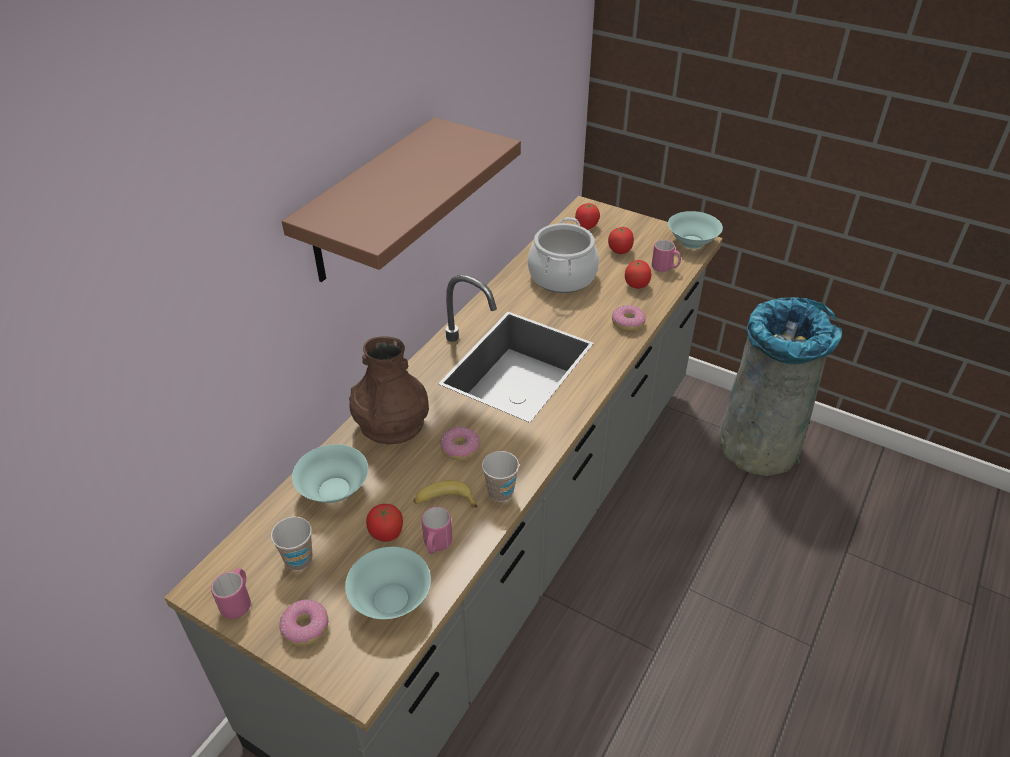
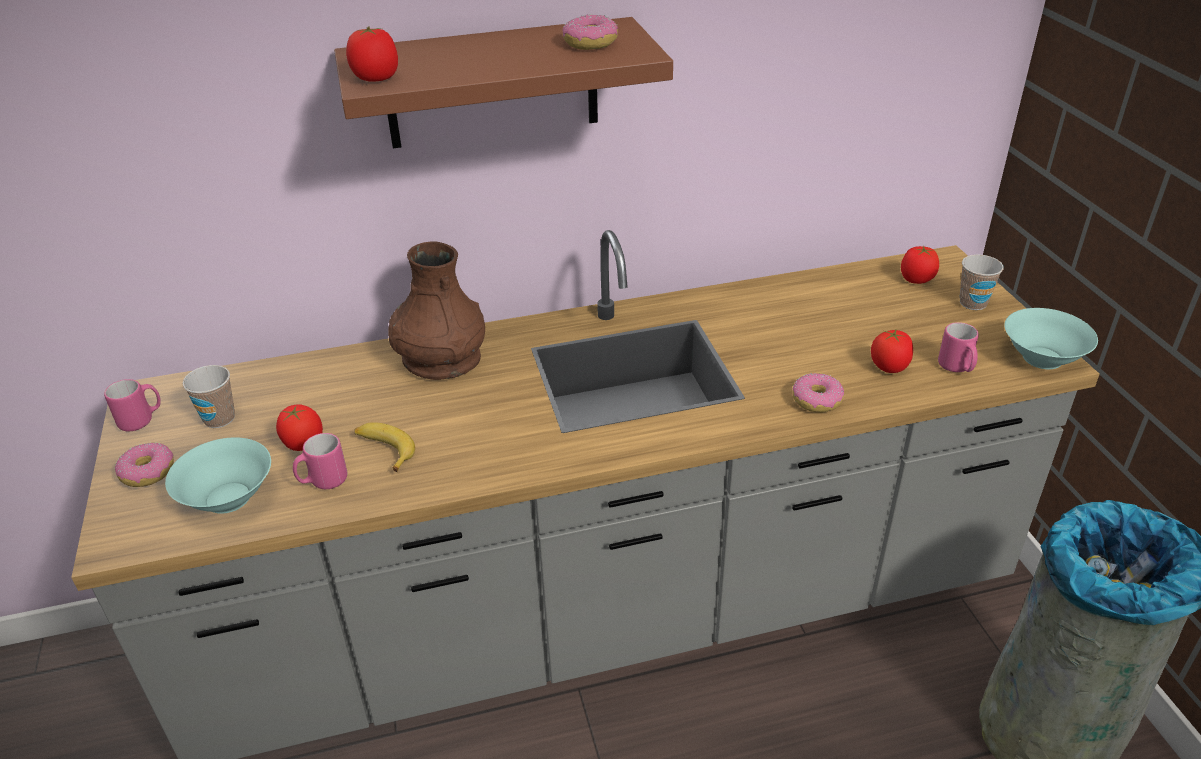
camera: 45 degrees right, 5 degrees down
turquoise bowl [292,444,368,503] -> none
donut [440,426,480,461] -> donut moved to [562,14,618,50]
cup [482,451,519,502] -> cup moved to [959,255,1004,310]
cooking pot [528,217,599,293] -> none
tomato [608,227,634,254] -> tomato moved to [346,26,398,82]

